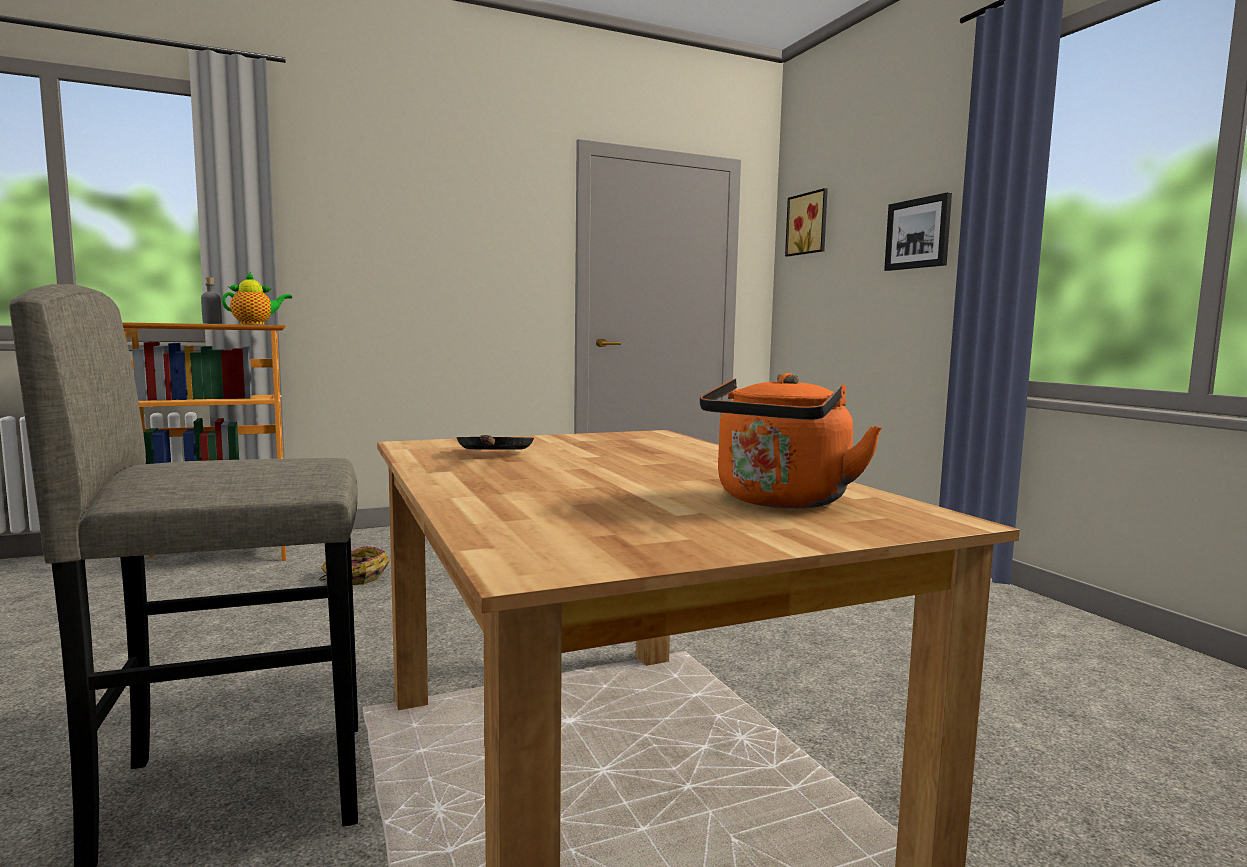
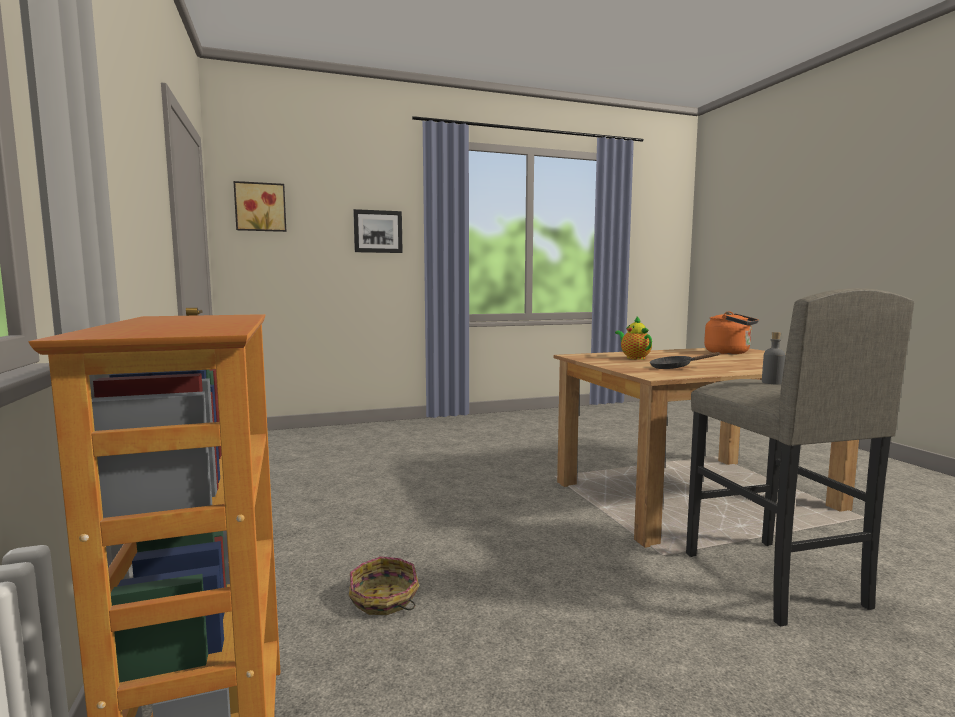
camera: 85 degrees left, 0 degrees up
grey bottle [201,277,222,324] -> grey bottle moved to [762,332,786,385]
teapot [222,272,292,325] -> teapot moved to [615,316,652,360]

